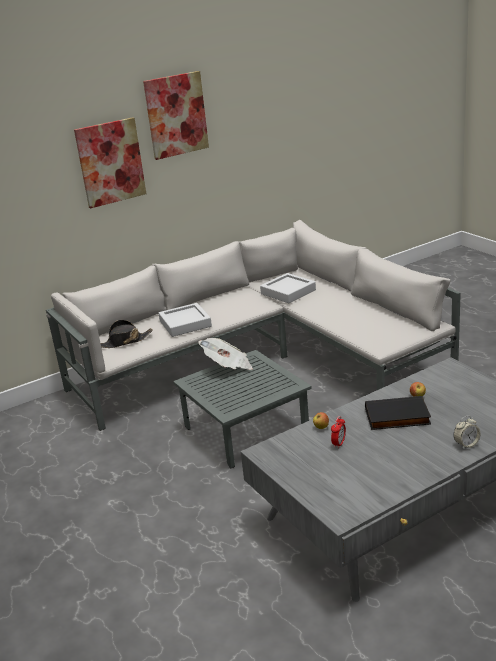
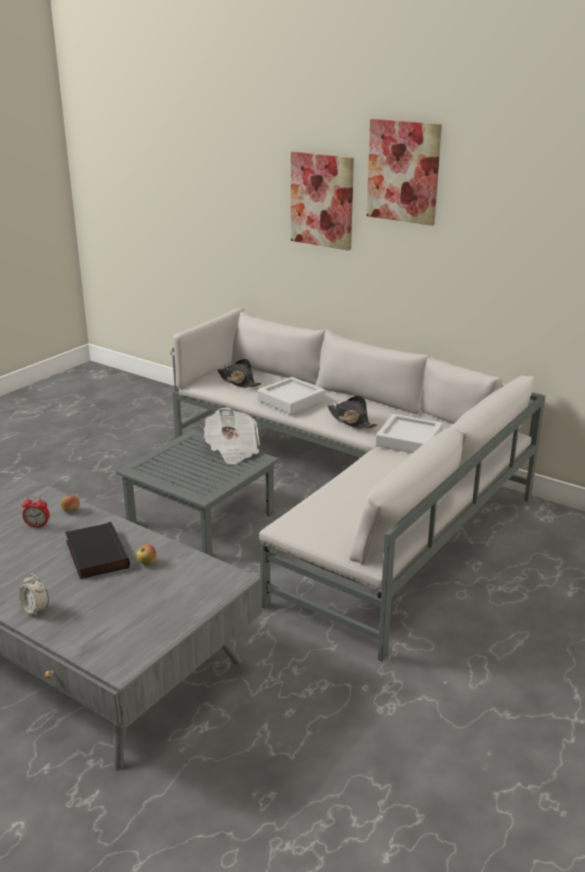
camera: 65 degrees right, 0 degrees up
none -> black hat [327,395,378,429]

